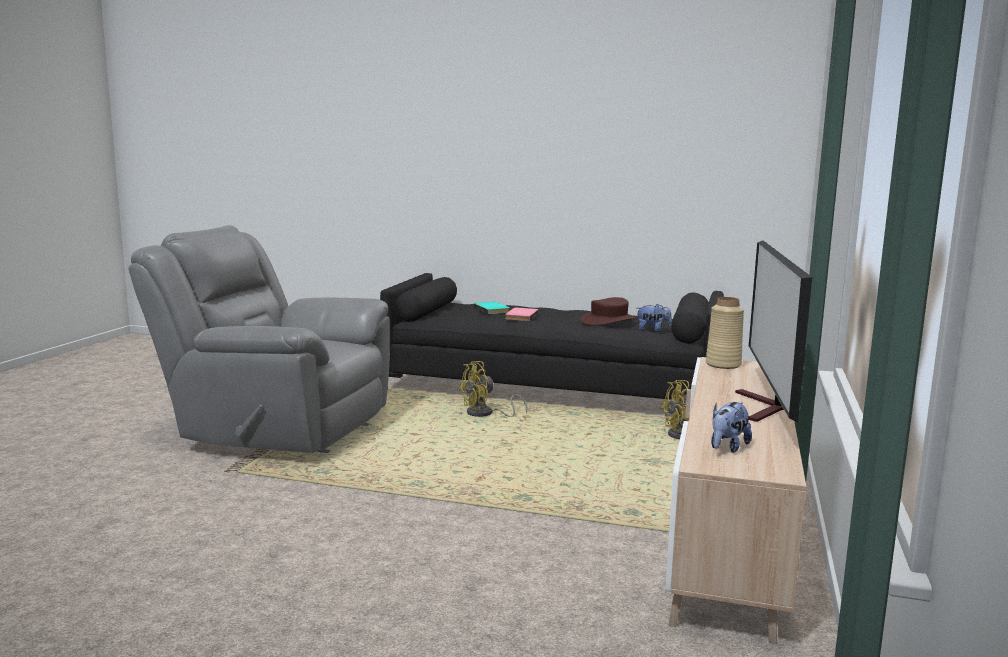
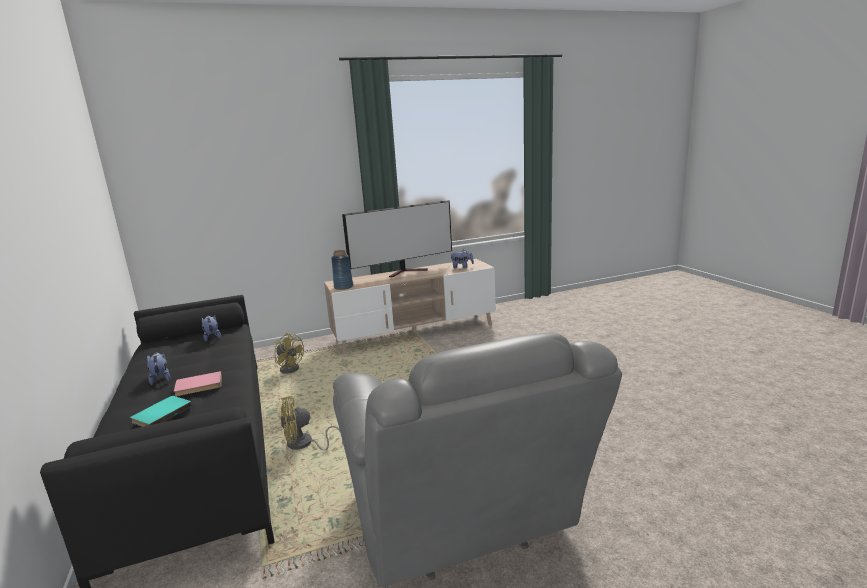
camera: 125 degrees left, 5 degrees up
yellow fan [457,361,527,417] -> yellow fan turned 135 degrees clockwise [280,396,343,451]
brown hat [580,297,638,326] -> none
beige vase [706,297,744,369] -> blue vase [331,250,353,290]
none -> plush toy [147,352,171,385]

